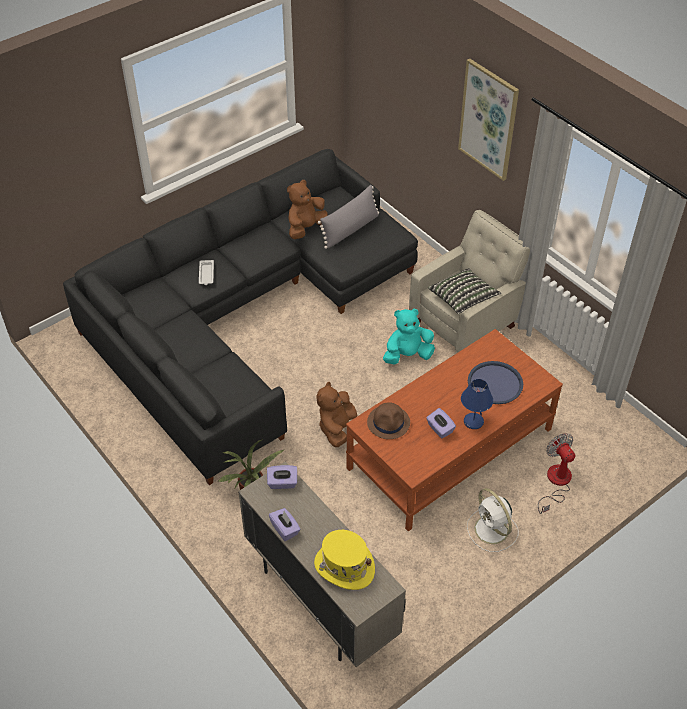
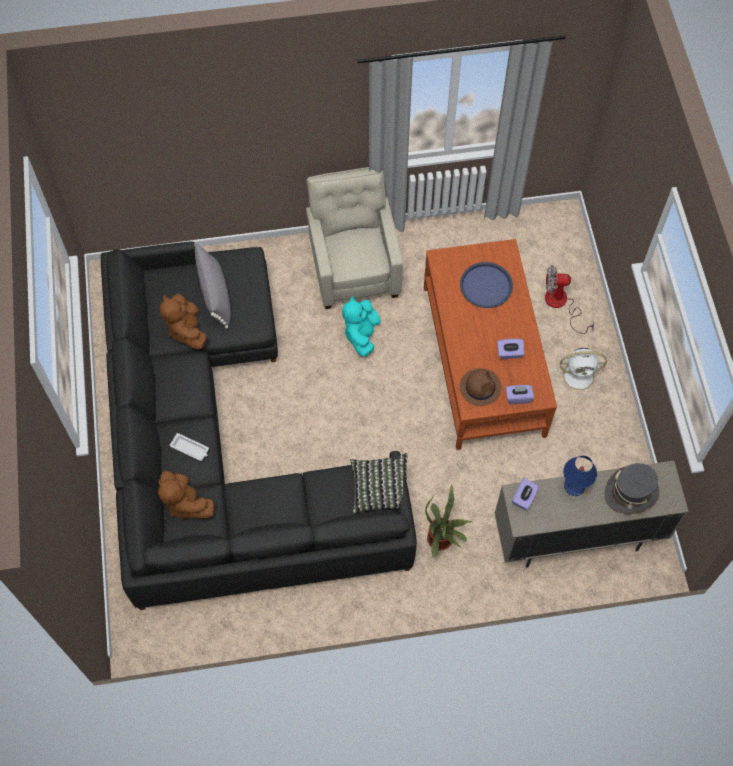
camera: 60 degrees left, 15 degrees up
purple tissue box [269,508,301,541] -> purple tissue box moved to [506,385,534,404]
yellow hat [314,530,375,590] -> grey hat [604,463,660,514]
brown plush toy [316,382,357,447] -> brown plush toy moved to [158,471,214,519]
pillow [428,268,501,314] -> pillow moved to [350,453,408,514]
picture [458,58,519,181] -> none
blue table lamp [461,379,493,429] -> blue table lamp moved to [563,456,597,496]

